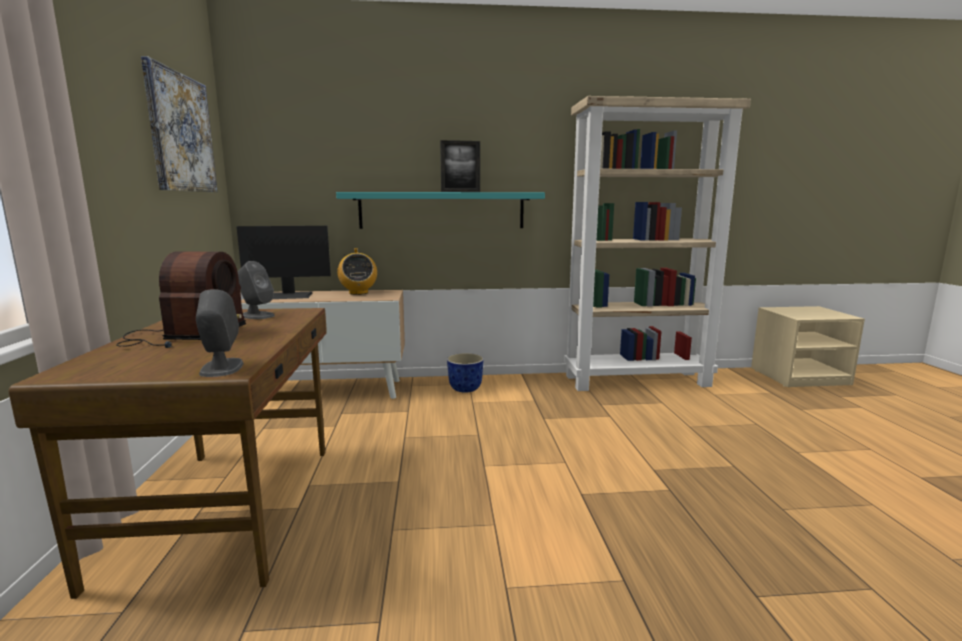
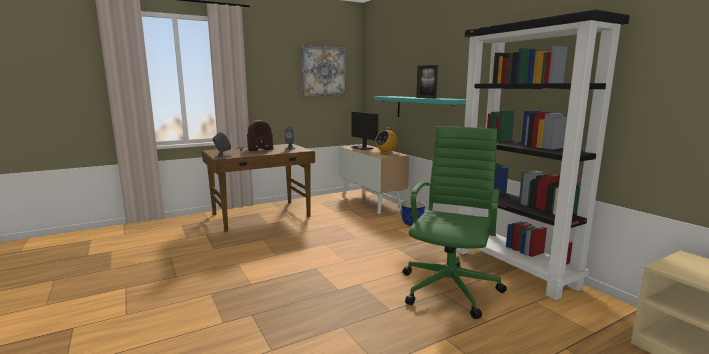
camera: 65 degrees right, 0 degrees up
beige bookcase [564,96,751,391] -> black bookcase [457,9,630,300]
none -> green office chair [402,126,507,319]

